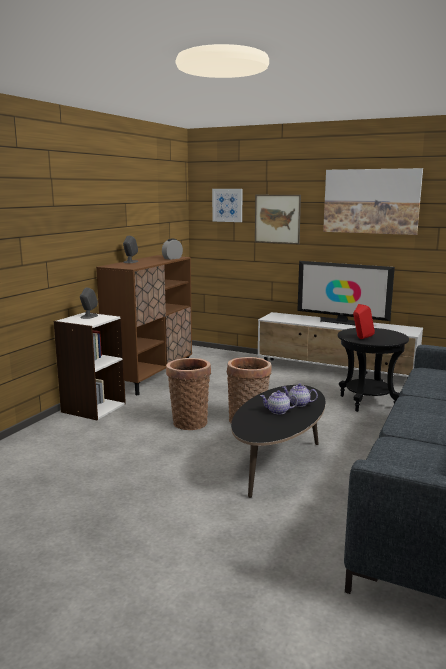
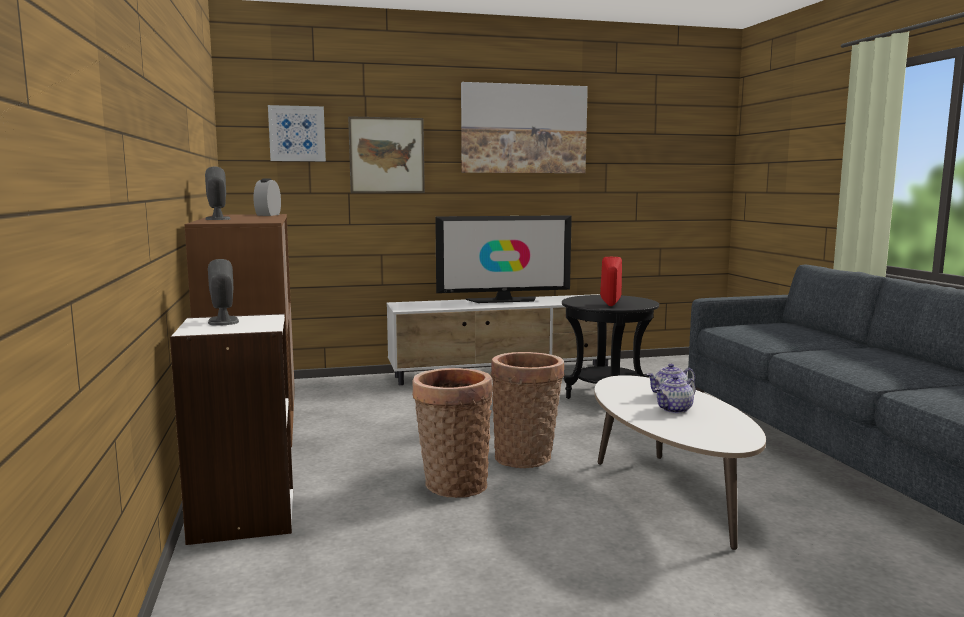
camera: 40 degrees left, 5 degrees down
black coffee table [231,385,326,498] -> white coffee table [594,375,766,550]

